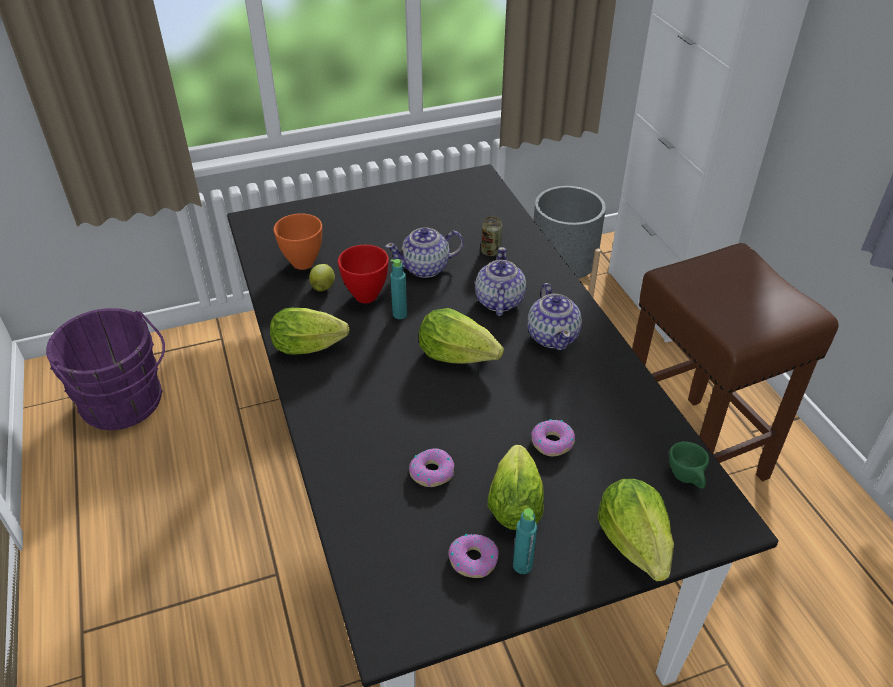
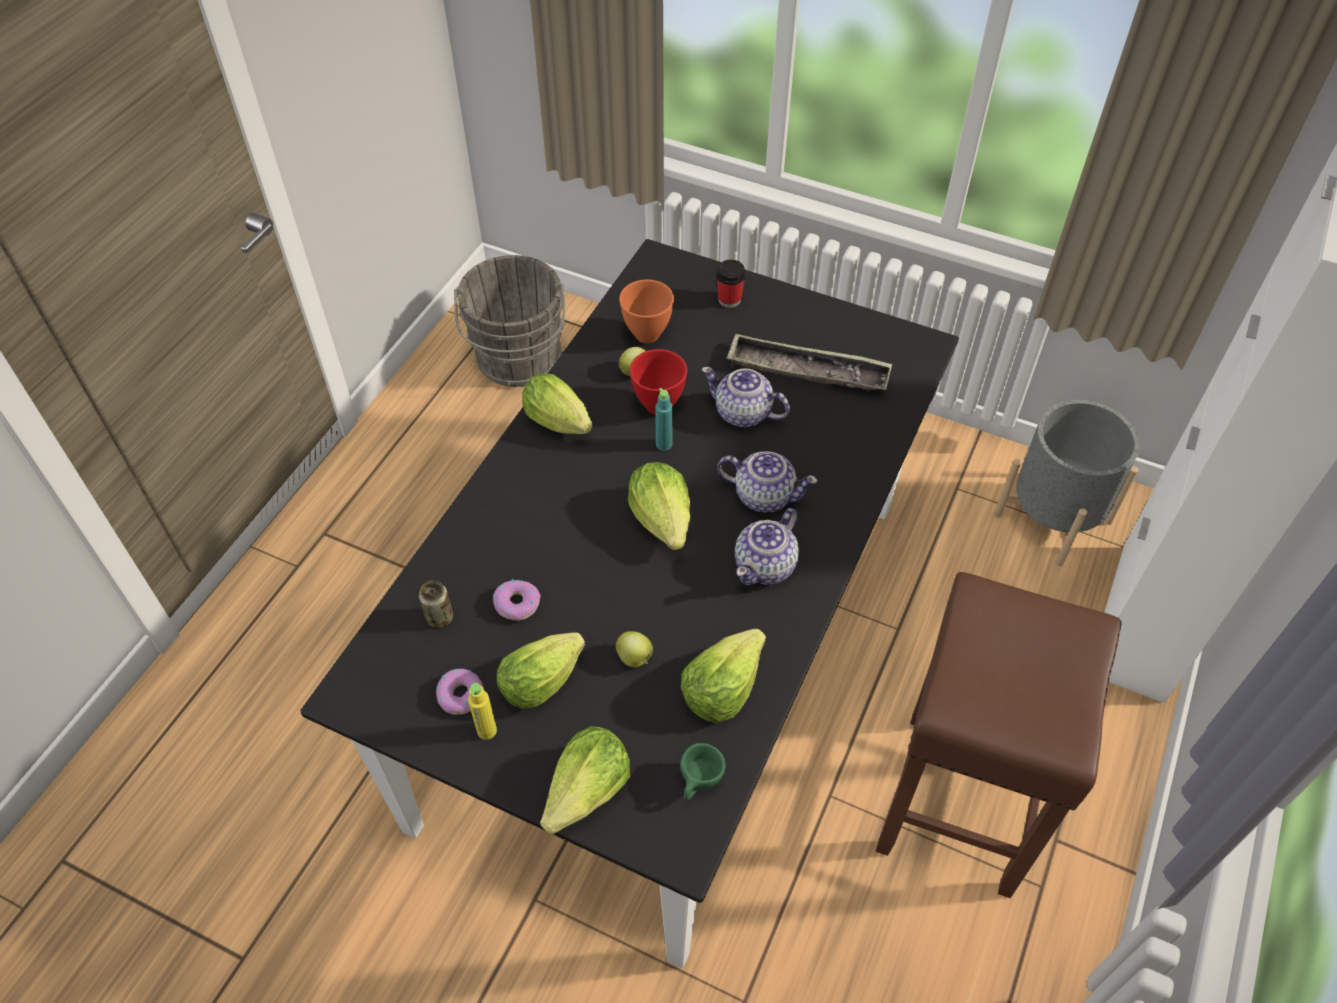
camera: 45 degrees right, 10 degrees up
purple bucket [46,308,165,430] -> grey bucket [454,255,565,387]
teapot [475,247,526,316] -> teapot turned 60 degrees clockwise [717,451,818,513]
can [481,217,502,256] -> can moved to [419,580,453,628]
turquoise bottle [513,508,537,574] -> yellow bottle [468,683,497,740]
donut [531,419,575,456] -> apple [616,631,653,668]
none -> lettuce [681,629,766,723]
none -> cup [716,260,746,308]
none -> tray [727,334,892,391]

